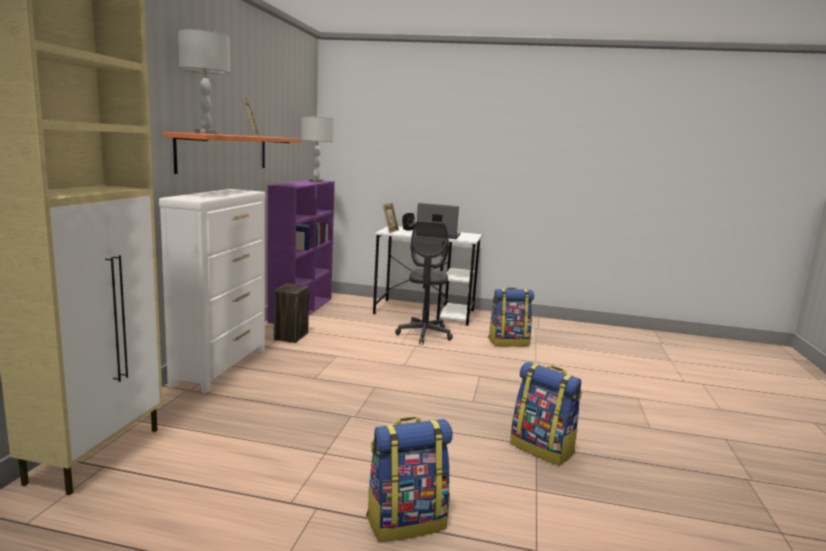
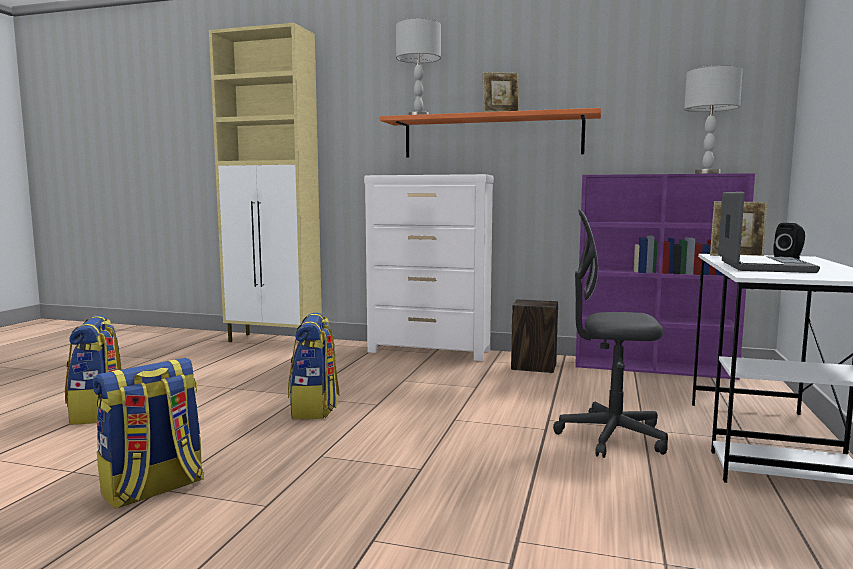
camera: 95 degrees right, 5 degrees down
backpack [488,288,534,346] -> backpack moved to [288,313,339,419]

